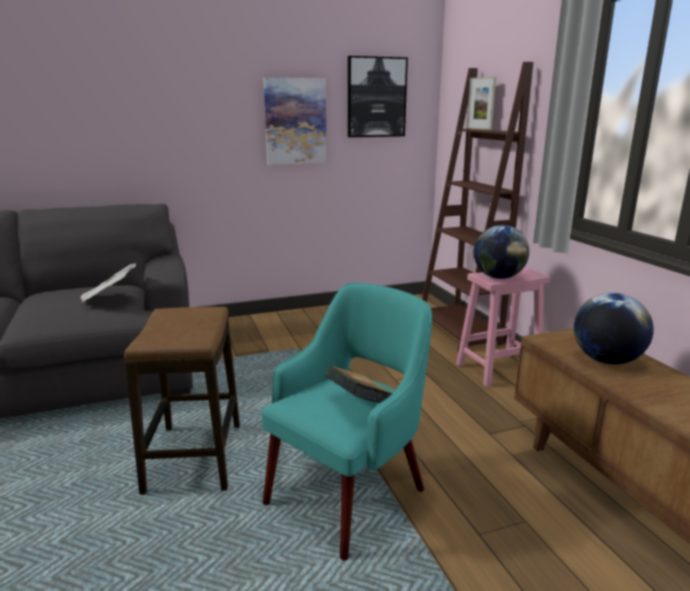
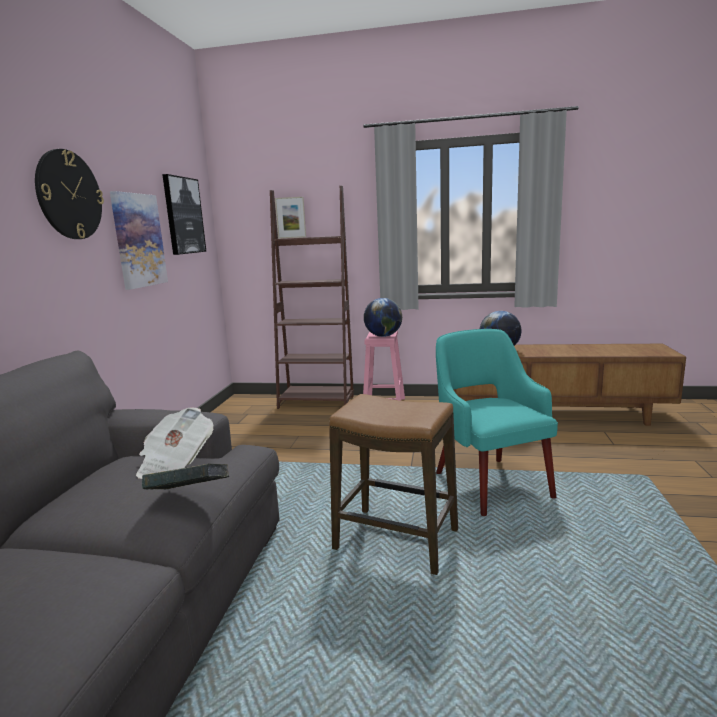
camera: 60 degrees left, 5 degrees down
book [325,366,393,403] -> book moved to [142,464,230,489]
none -> wall clock [35,149,104,239]

